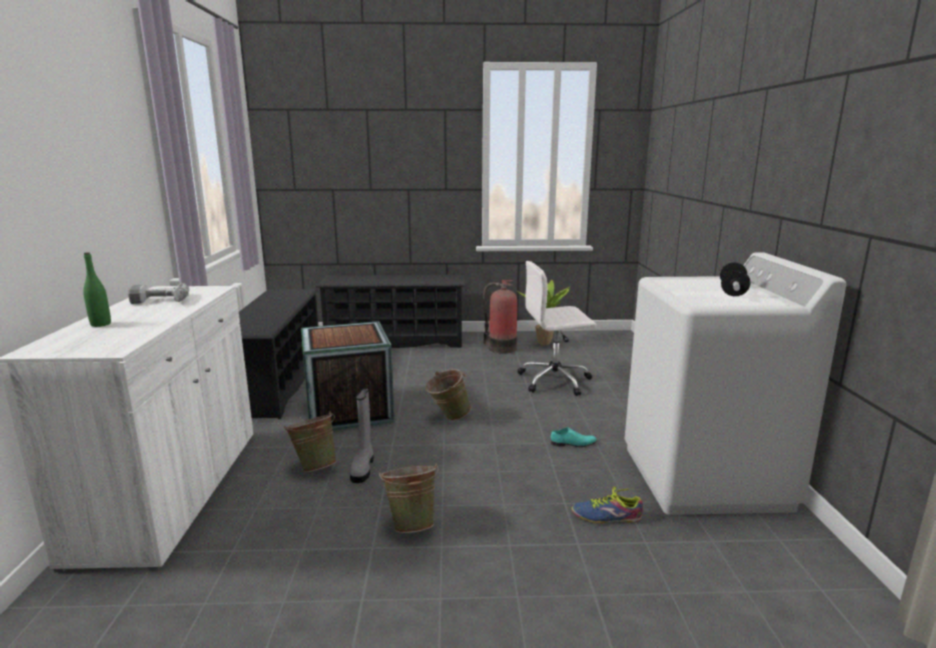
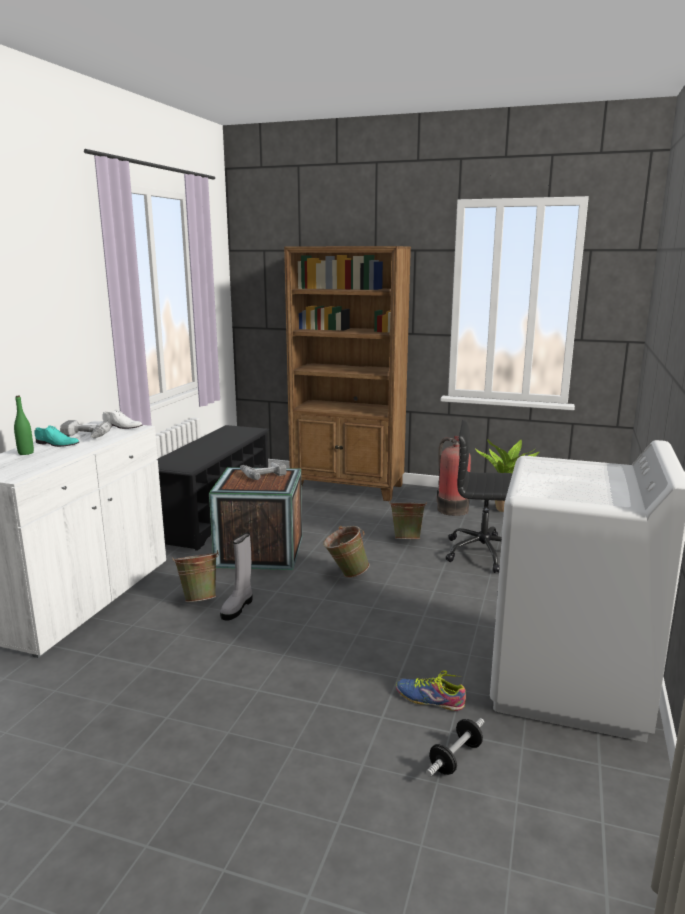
camera: 20 degrees right, 0 degrees up
black shoe rack [316,274,465,348] -> brown bookcase [284,246,411,501]
green bucket [379,463,439,533] -> green bucket moved to [389,501,427,539]
white office chair [517,261,596,396] -> black office chair [446,420,513,573]
turquoise shoe [551,427,597,447] -> turquoise shoe moved to [34,425,79,447]
dumbbell [720,262,750,296] -> dumbbell moved to [426,718,484,777]
none -> white shoe [102,409,143,429]
none -> power drill [240,461,287,480]

